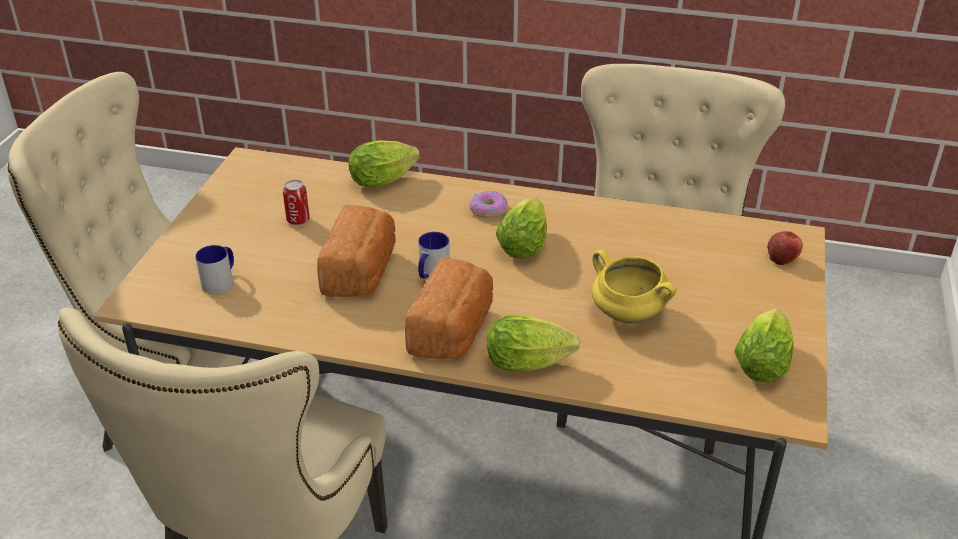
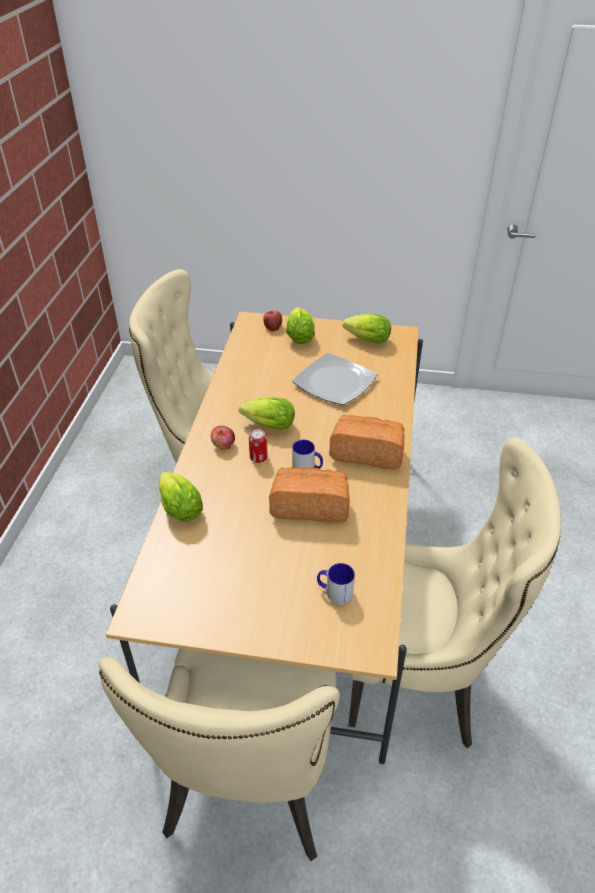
camera: 95 degrees left, 5 degrees up
can [283,180,310,225] -> can moved to [249,429,268,463]
donut [469,191,508,218] -> apple [211,426,235,450]
lettuce [487,315,580,371] -> lettuce moved to [286,307,315,344]
yellow cooking pot [592,250,676,323] -> plate [292,353,378,405]

